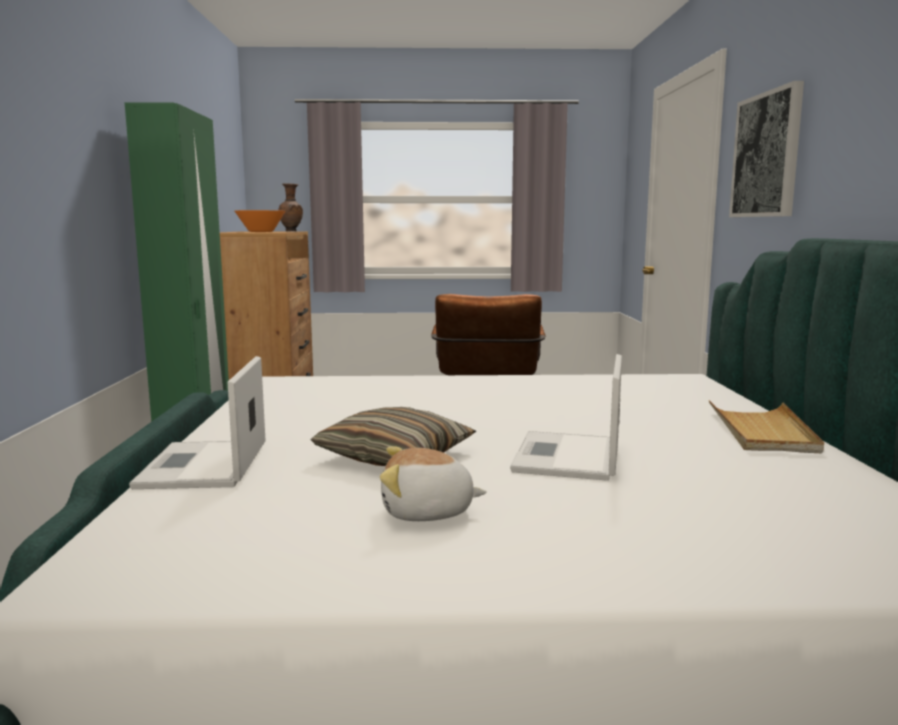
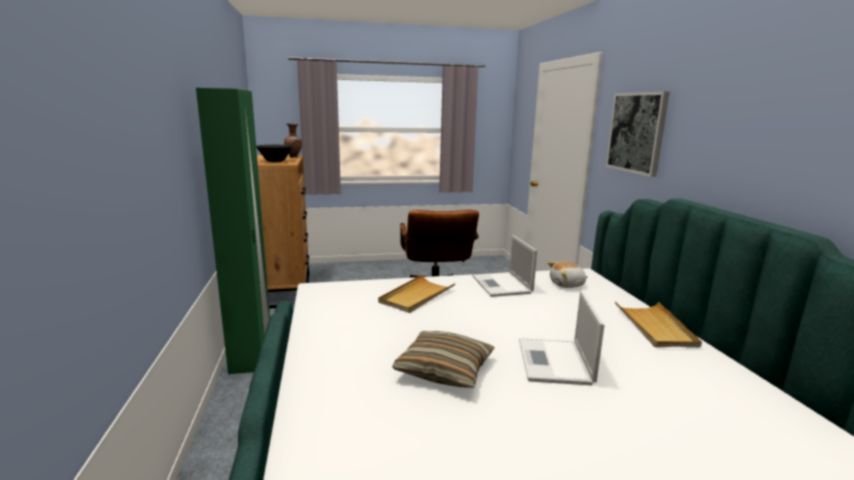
camera: 10 degrees left, 5 degrees up
laptop [129,356,266,489] -> laptop moved to [472,235,537,297]
orange bowl [235,210,285,232] -> black bowl [256,145,293,162]
plush toy [380,446,487,521] -> plush toy moved to [548,261,588,288]
none -> beige tray [378,274,456,313]

